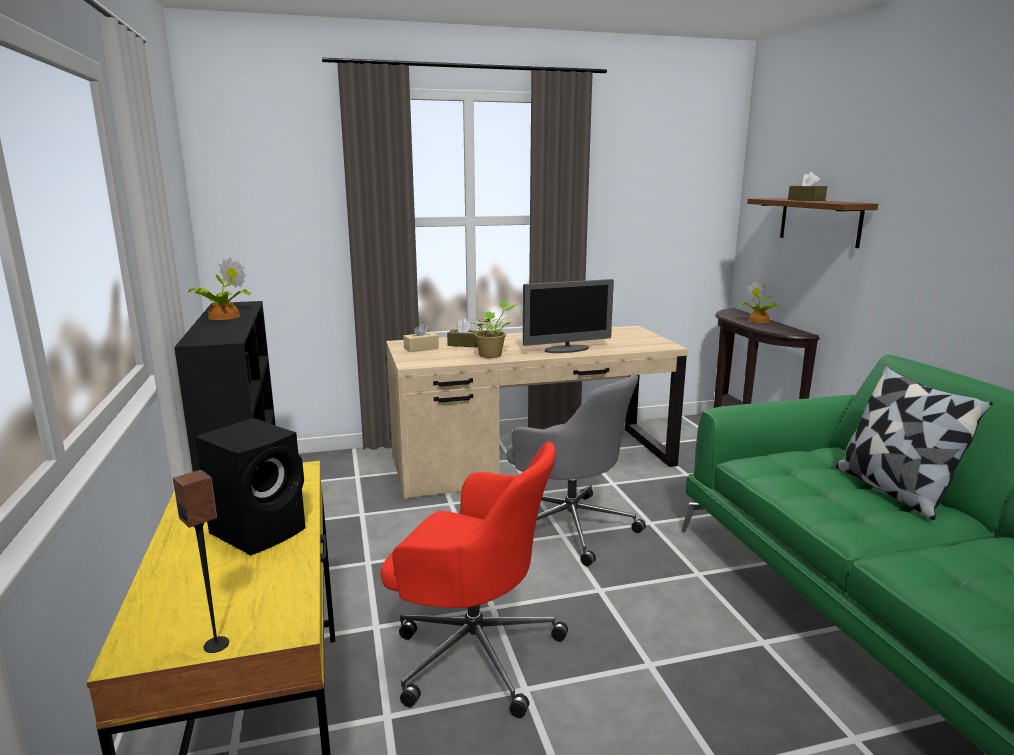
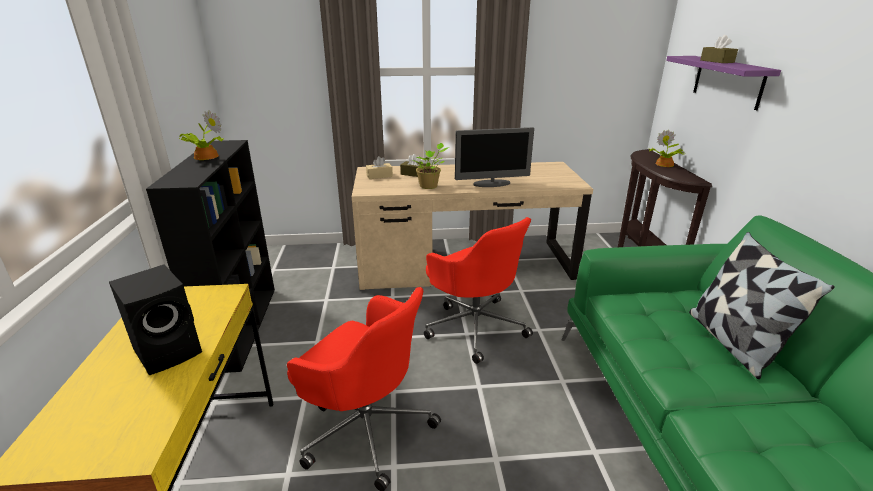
camera: 10 degrees right, 10 degrees up
speaker [173,470,229,653] -> none
grey office chair [506,374,646,566] -> red office chair [424,217,533,364]
brown shelf [747,198,878,248] -> purple shelf [666,56,781,110]

